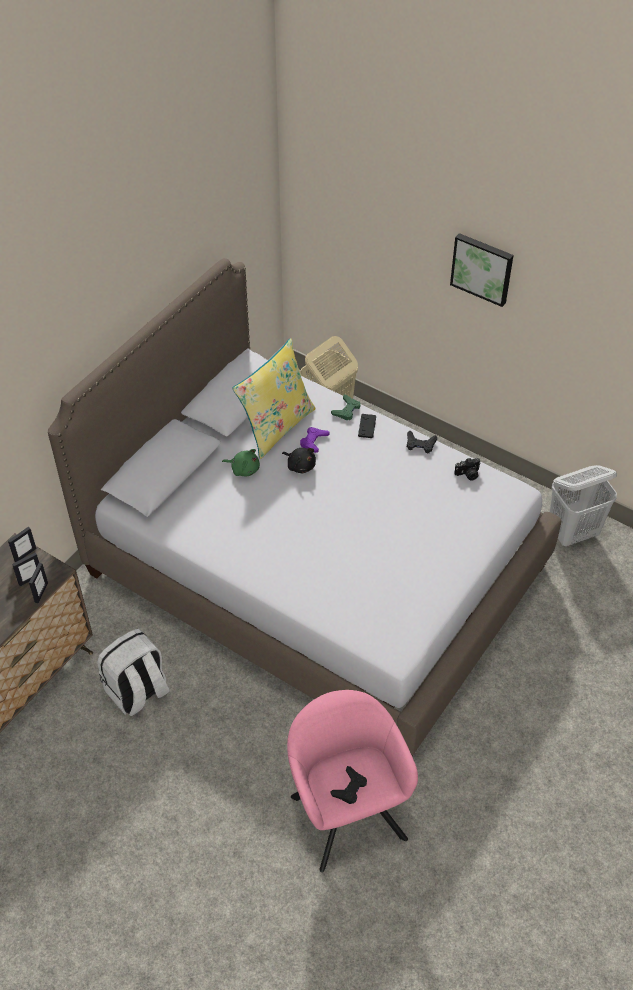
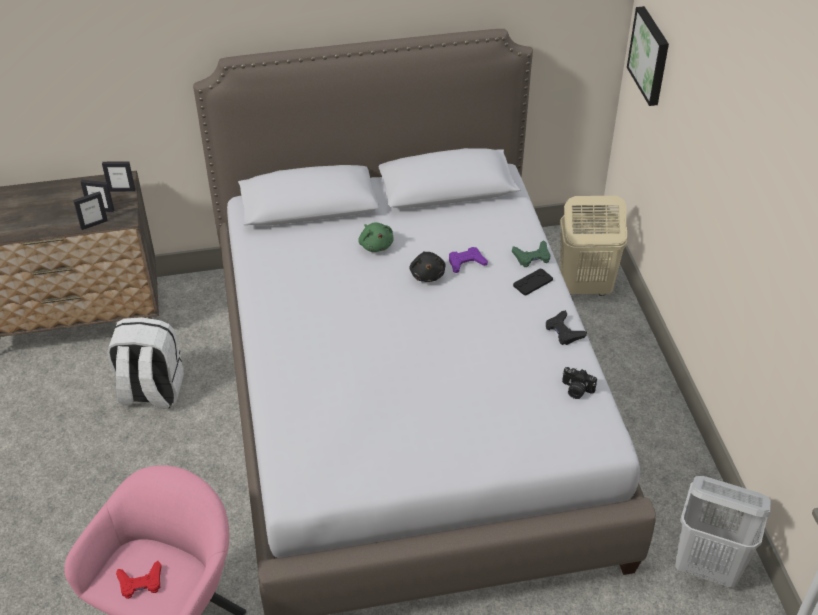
camera: 45 degrees right, 5 degrees down
yellow pillow [232,338,316,459] -> none
black game controller [331,766,367,804] -> red game controller [116,561,162,599]
picture [450,233,513,307] -> picture moved to [627,6,669,106]

